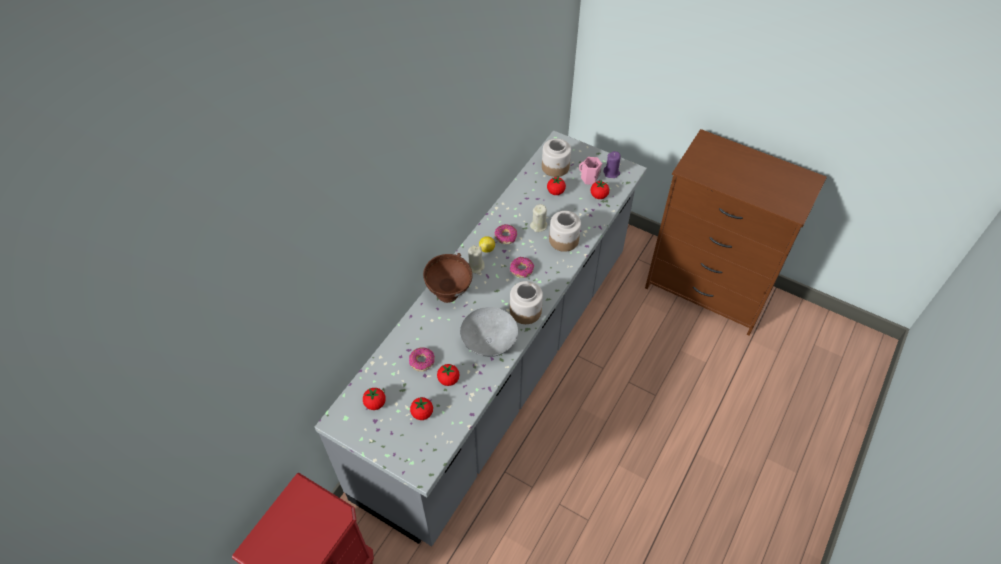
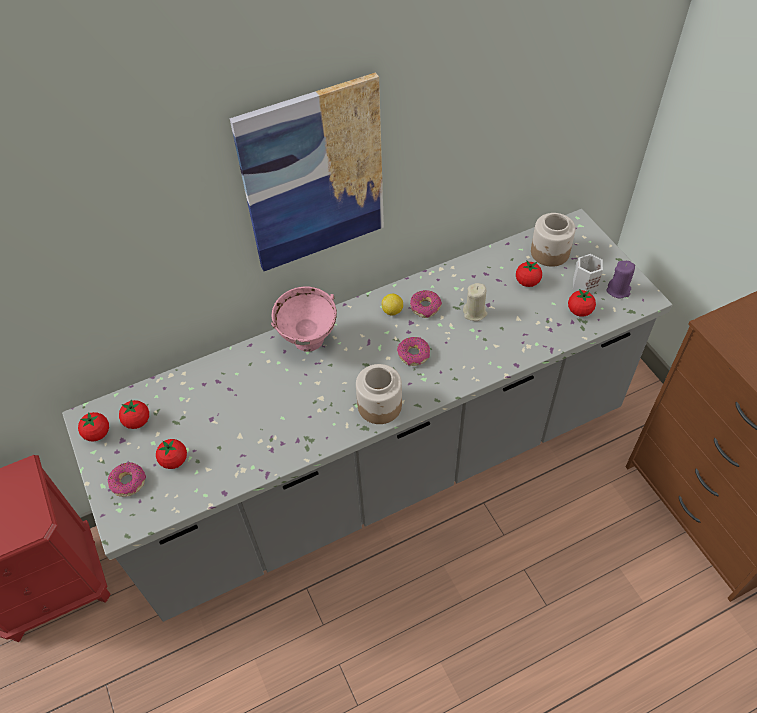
camera: 35 degrees right, 0 degrees up
donut [409,347,435,371] -> donut moved to [108,462,146,497]
brown bowl [423,253,473,303] -> pink bowl [271,287,337,352]
tomato [437,364,459,386] -> tomato moved to [78,412,109,442]
grey bowl [460,307,518,357] -> none
beige candle [468,245,485,274] -> none
jar [549,211,581,252] -> none
pink mug [579,157,602,185] -> white mug [573,254,603,293]
none -> picture [230,72,384,271]

